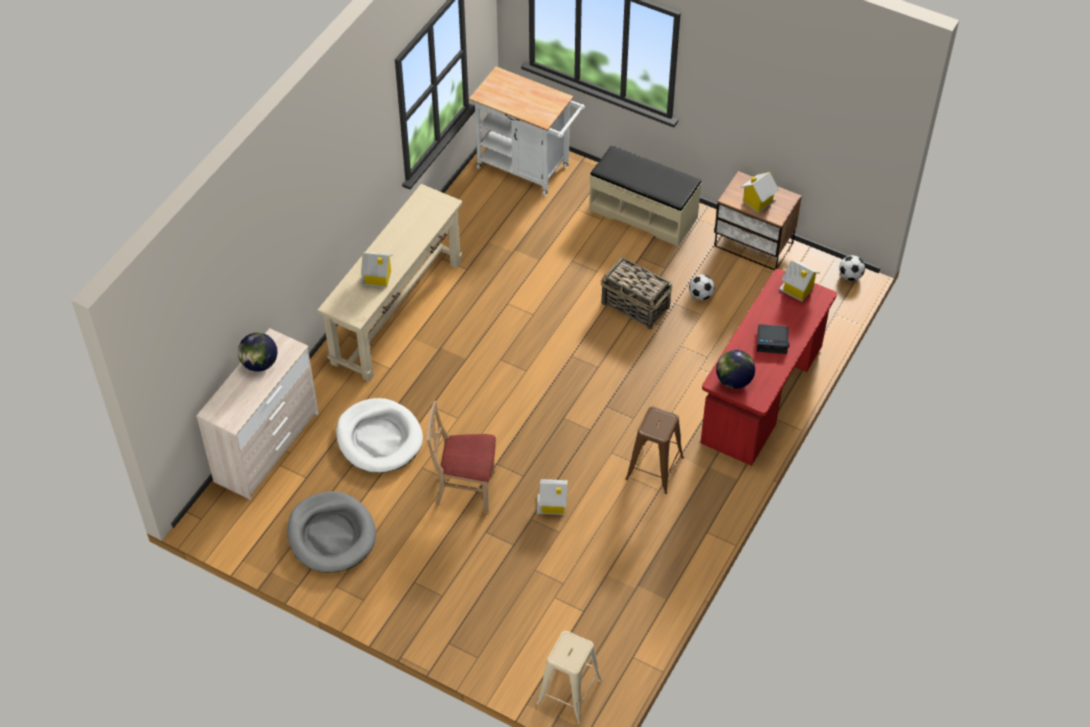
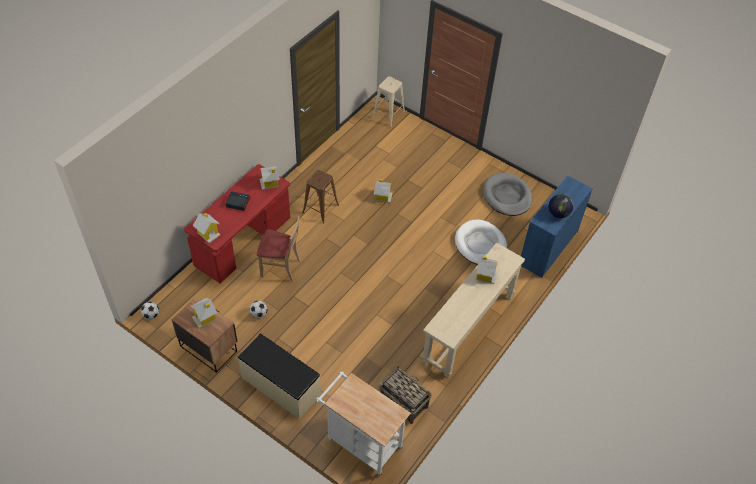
camera: 175 degrees left, 0 degrees up
beige dresser [196,328,319,500] -> blue dresser [521,176,593,278]
beige chair [427,401,496,514] -> beige chair moved to [256,216,301,282]
basket [601,257,673,330] -> basket moved to [379,366,432,424]
globe [716,350,755,389] -> toy house [260,166,280,190]

